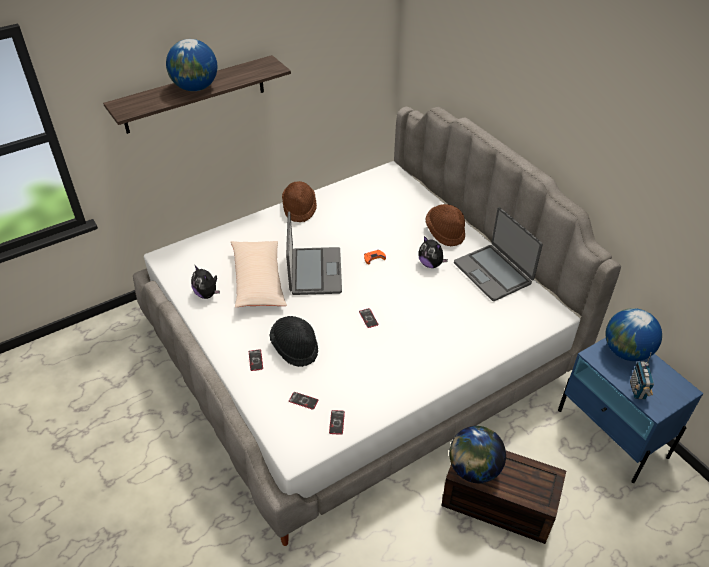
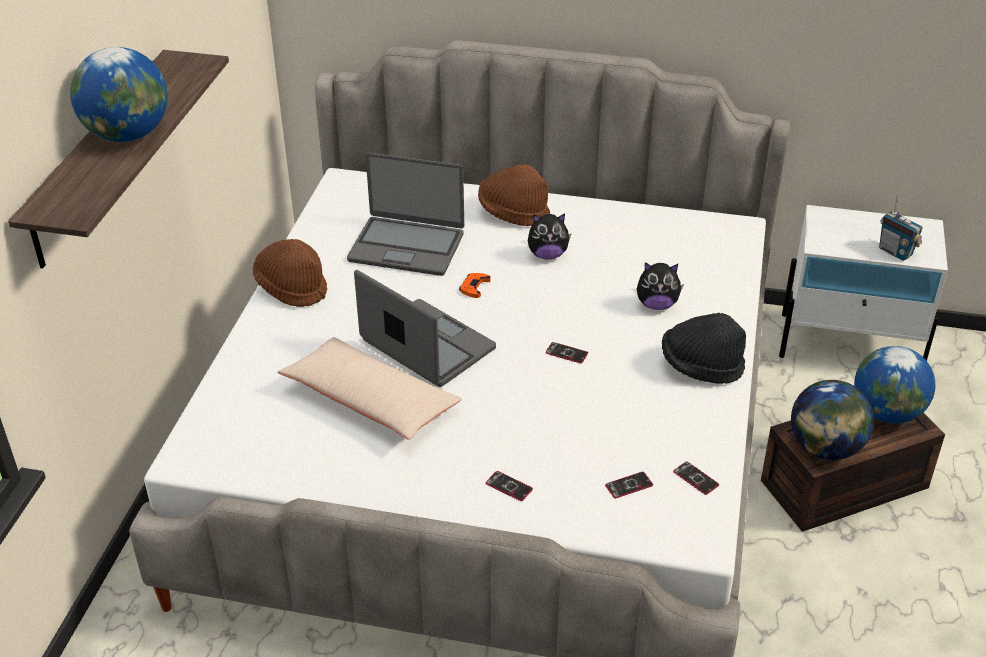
camera: 45 degrees left, 5 degrees down
plush toy [191,265,220,299] -> plush toy moved to [637,262,684,310]
black hat [270,316,318,367] -> black hat moved to [662,313,746,384]
laptop [454,207,543,301] -> laptop moved to [347,152,464,276]
blue nightstand [558,338,703,483] -> white nightstand [779,205,948,361]
globe [605,308,662,361] -> globe moved to [854,346,935,423]

